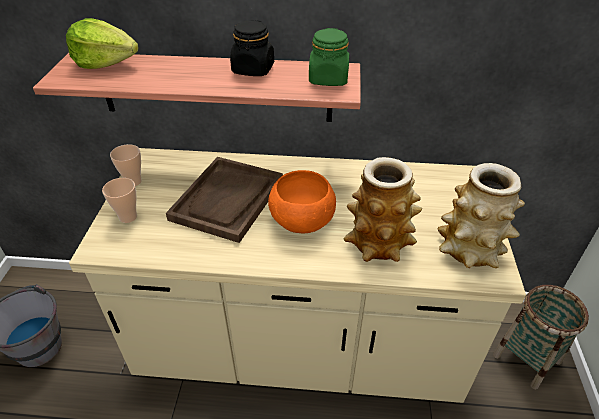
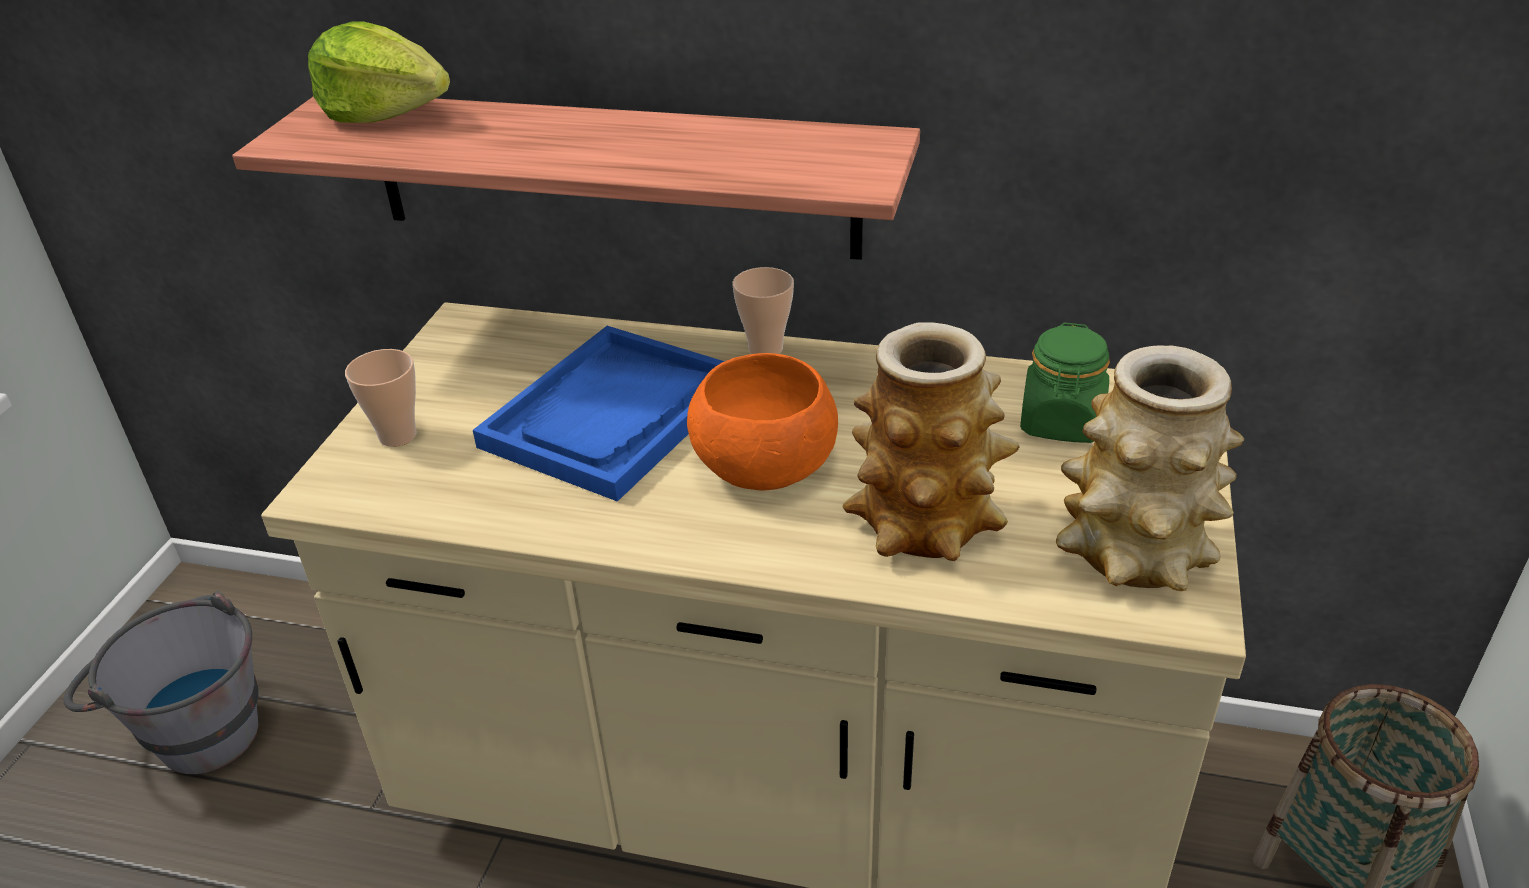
camera: 10 degrees right, 5 degrees down
cup [110,144,142,186] -> cup moved to [732,267,794,354]
brown tray [166,157,283,243] -> blue tray [473,326,725,502]
black jar [230,20,274,76] -> none
green jar [309,28,349,86] -> green jar moved to [1020,323,1110,443]

